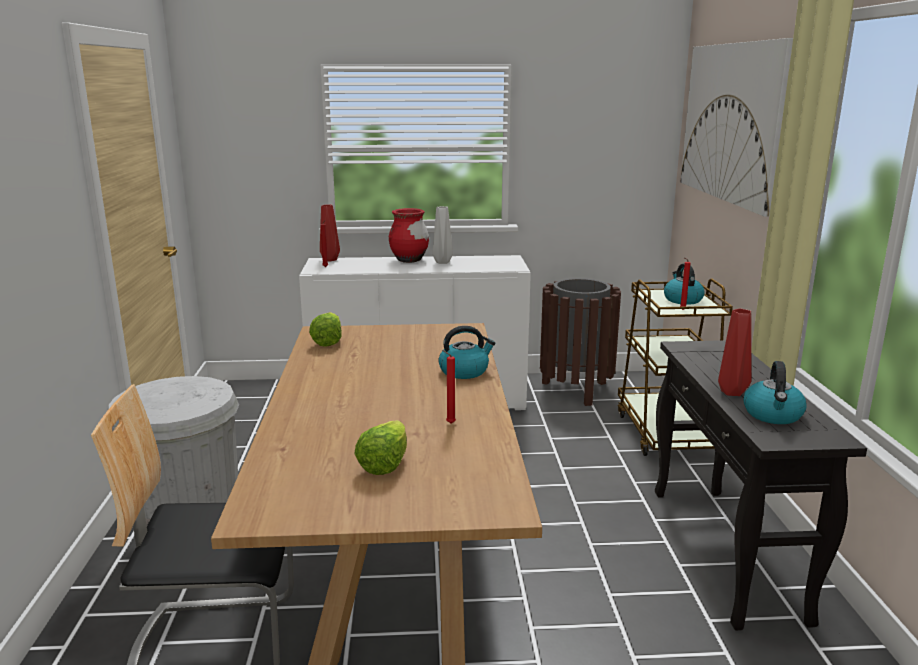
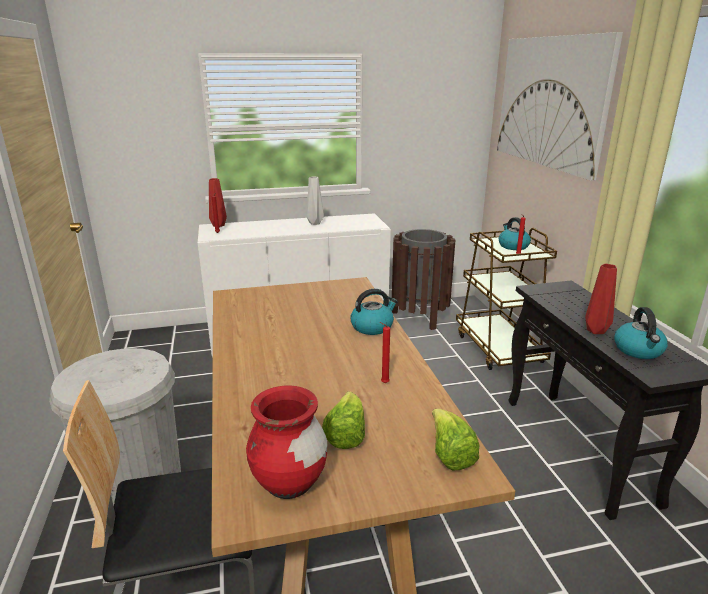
camera: 10 degrees left, 5 degrees up
lettuce [309,312,342,347] -> lettuce moved to [432,409,479,470]
red vase [389,208,429,263] -> red vase moved to [246,386,327,499]

